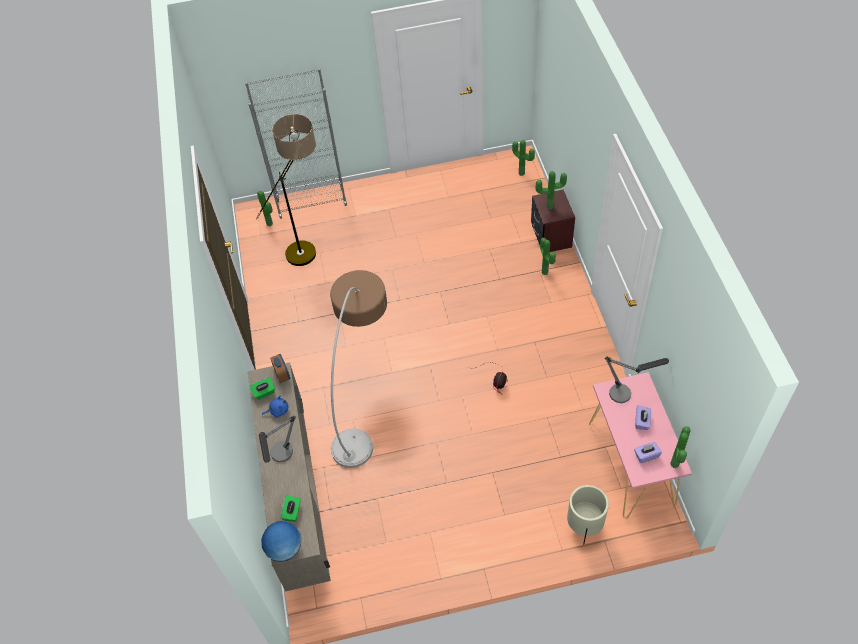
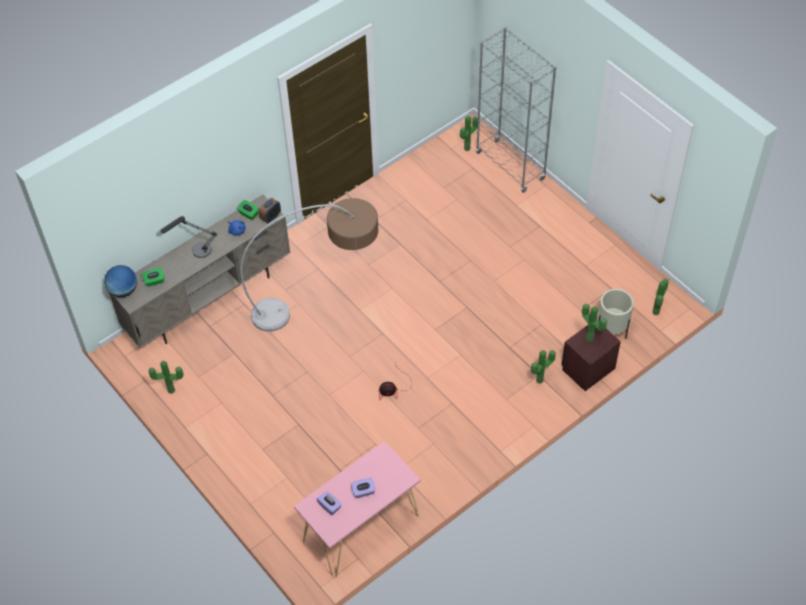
camera: 60 degrees right, 0 degrees up
floor lamp [256,114,316,266] -> none
beige planter [567,485,609,544] -> beige planter moved to [597,289,634,339]
table lamp [605,356,669,403] -> none
potted plant [670,426,690,468] -> potted plant moved to [149,361,184,394]

